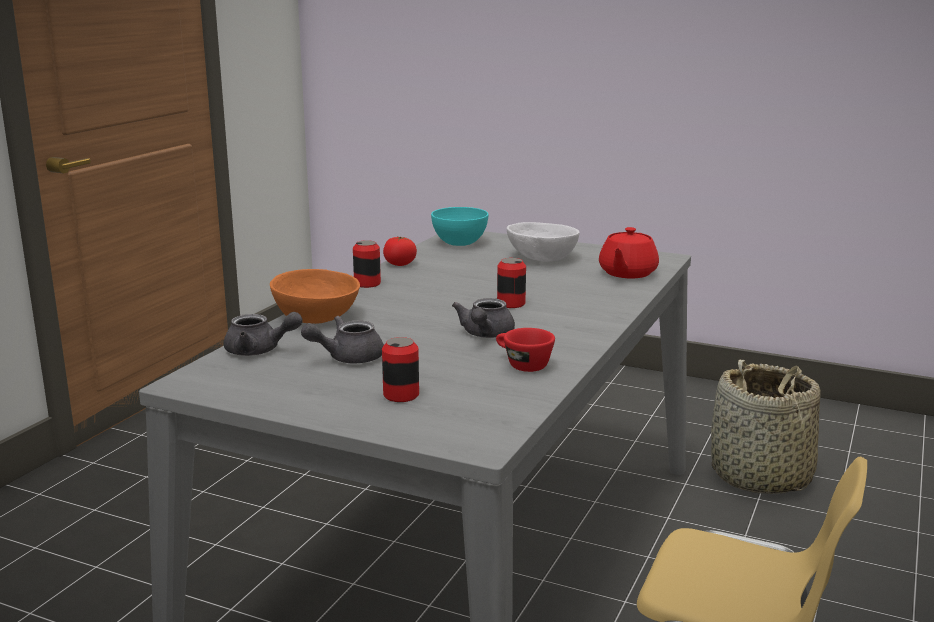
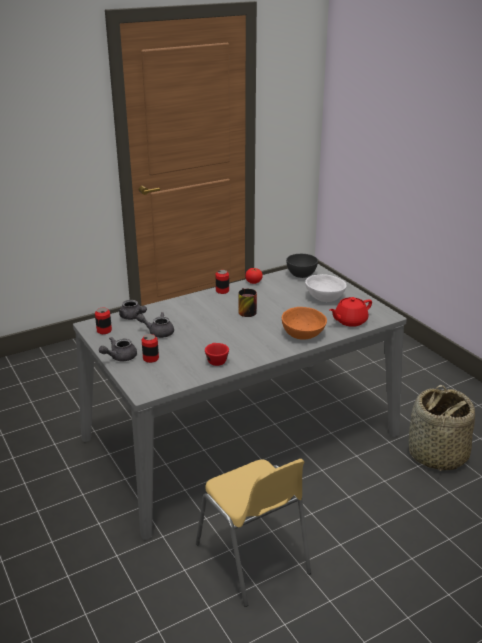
camera: 35 degrees right, 10 degrees up
orange bowl [270,269,360,324] -> orange bowl moved to [282,307,327,339]
turquoise bowl [431,207,488,246] -> grey bowl [286,254,318,278]
grey teapot [452,298,515,338] -> grey teapot moved to [99,337,137,361]
can [497,258,526,308] -> can moved to [95,308,112,334]
none -> mug [239,288,257,317]

